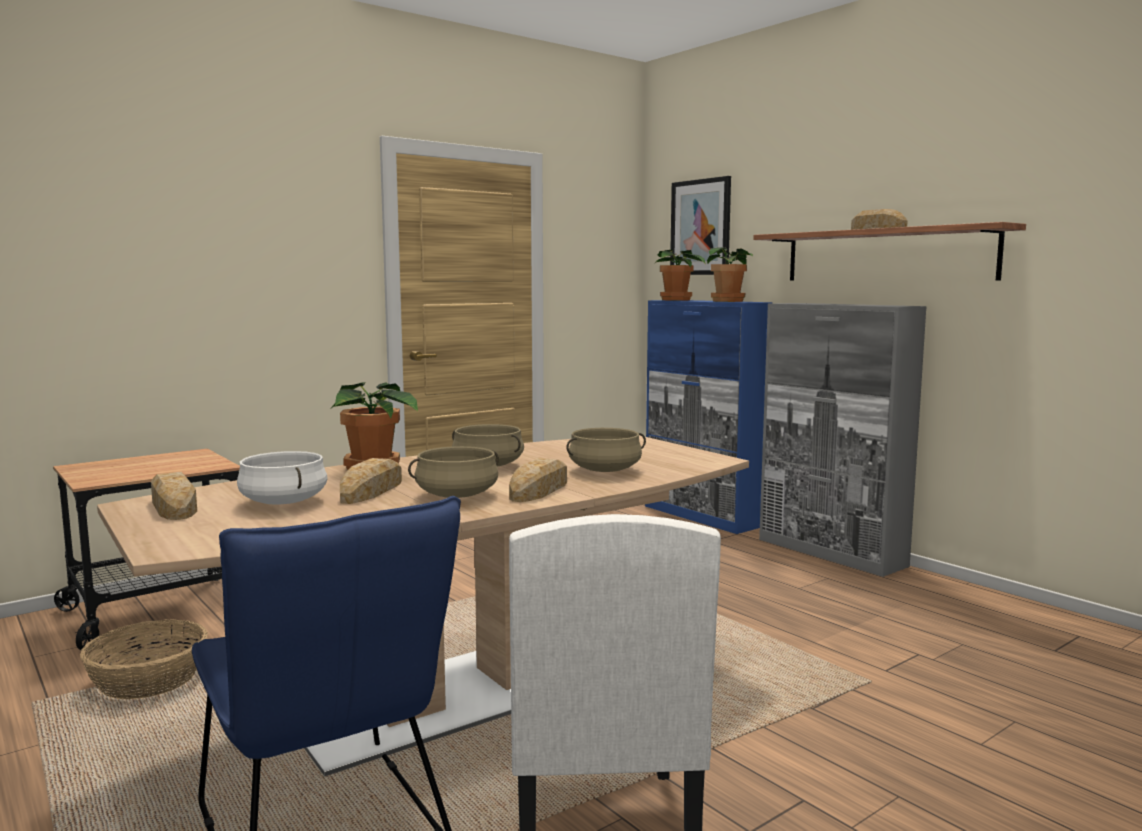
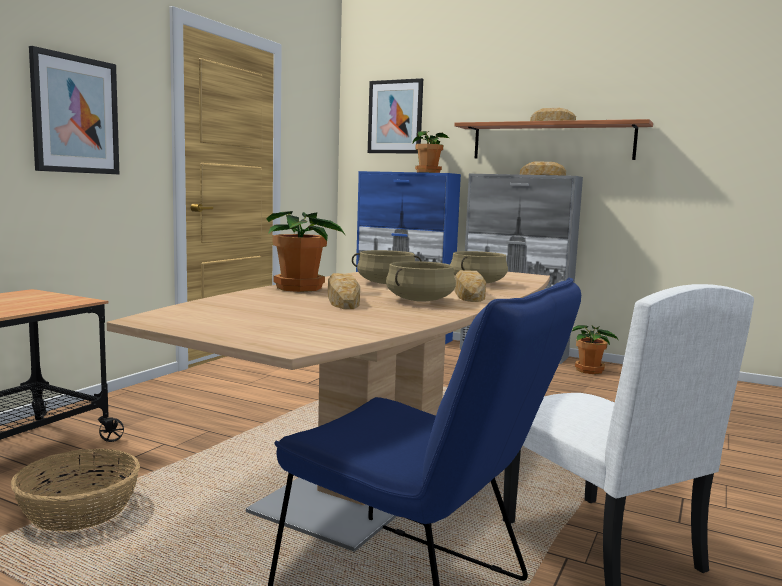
camera: 25 degrees left, 0 degrees up
bread [151,472,197,520] -> bread moved to [520,162,566,176]
white cooking pot [237,451,328,505] -> none
potted plant [655,249,706,301] -> potted plant moved to [572,325,619,374]
none -> picture [29,46,119,174]

